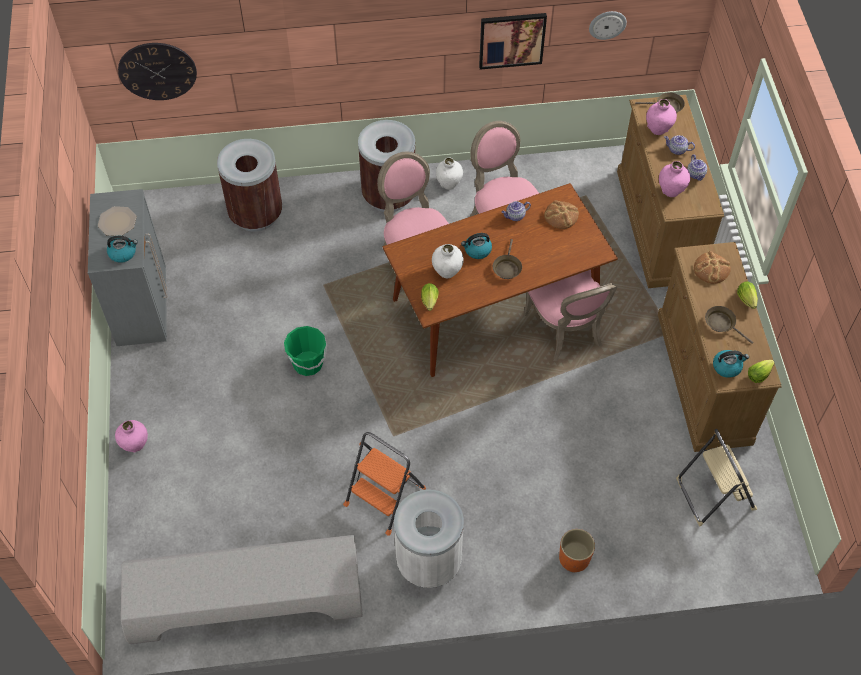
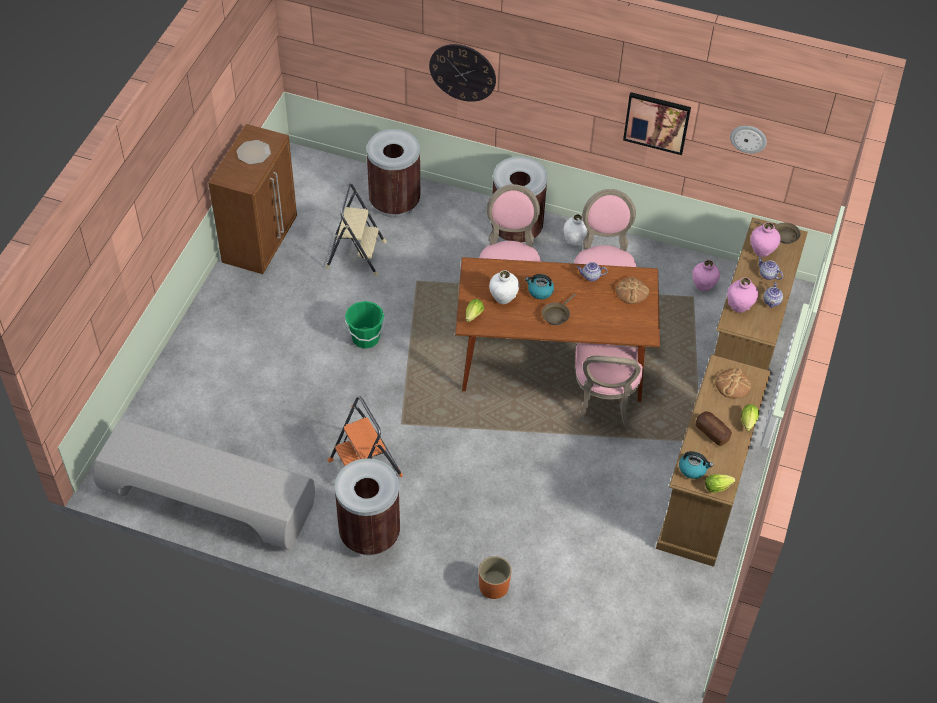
camera: 25 degrees right, 5 degrees down
grey cabinet [88,189,167,346] -> brown cabinet [208,124,297,274]
kettle [107,236,138,263] -> none
pink vase [115,420,148,453] -> pink vase moved to [692,260,720,291]
wall clock [118,43,197,100] -> wall clock moved to [429,44,496,102]
white trash can [394,489,464,588] -> brown trash can [335,458,400,556]
beige step ladder [676,429,757,526] -> beige step ladder moved to [326,184,387,276]
brown frying pan [705,306,754,344] -> bread [696,411,732,446]

